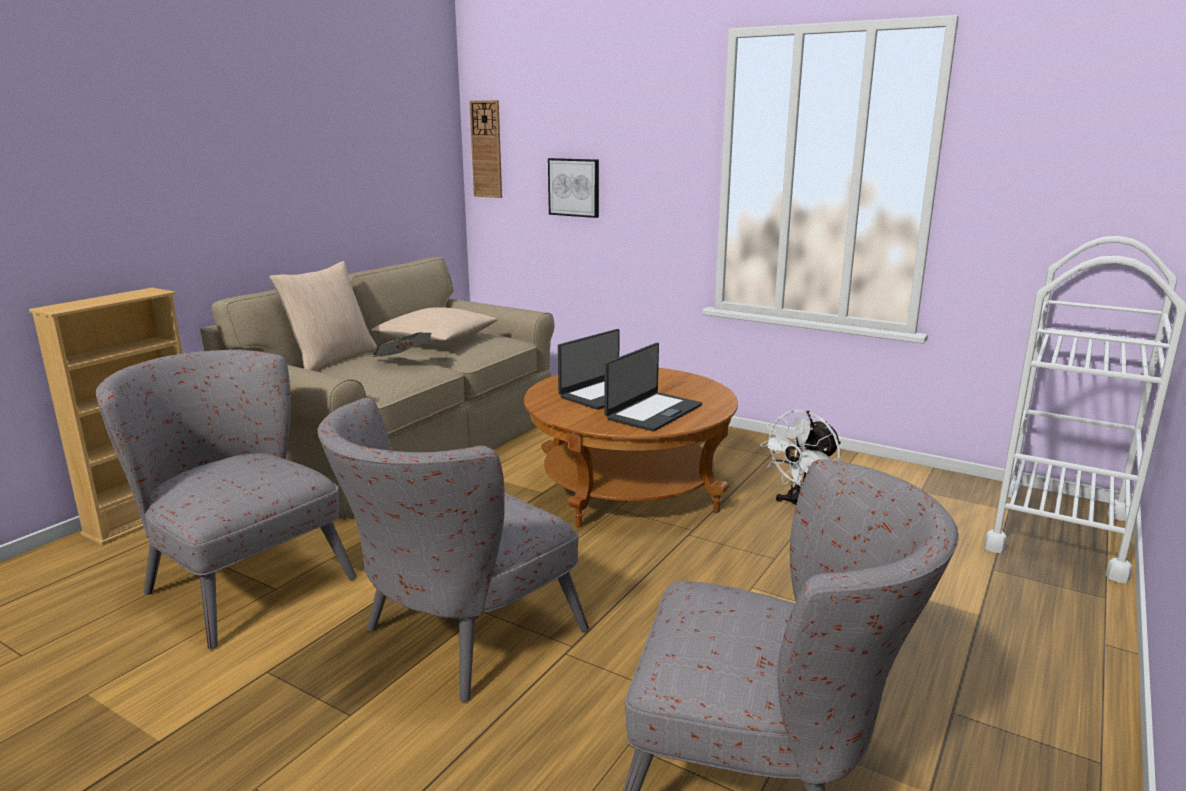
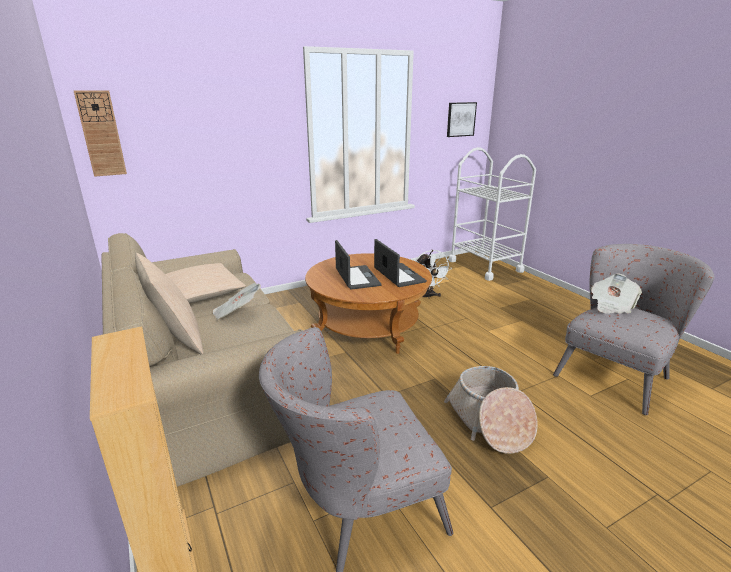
camera: 60 degrees left, 5 degrees up
grey armchair [318,398,589,702] -> basket [444,366,538,454]
picture [548,158,599,218] -> picture moved to [447,102,477,137]
none -> newspaper [591,273,642,314]

